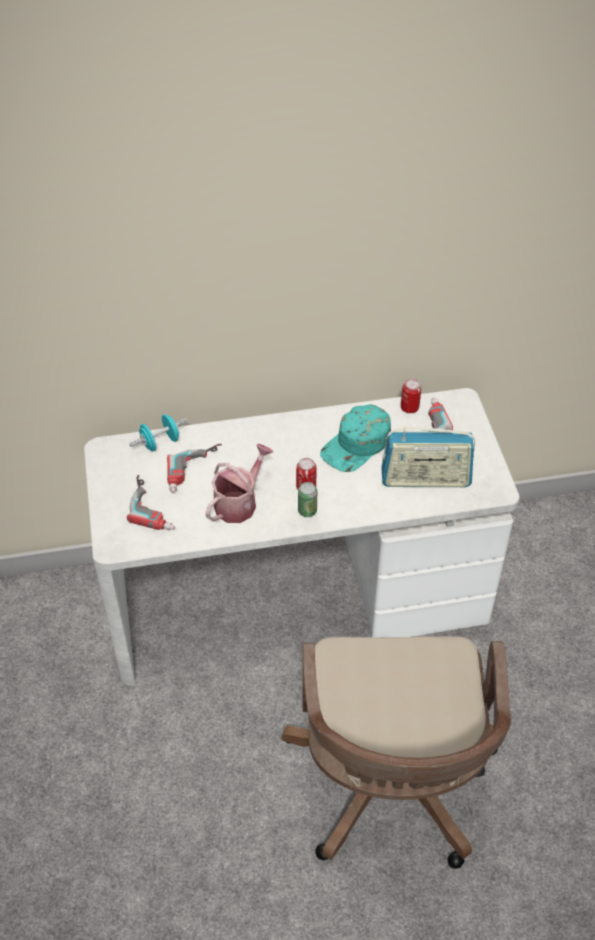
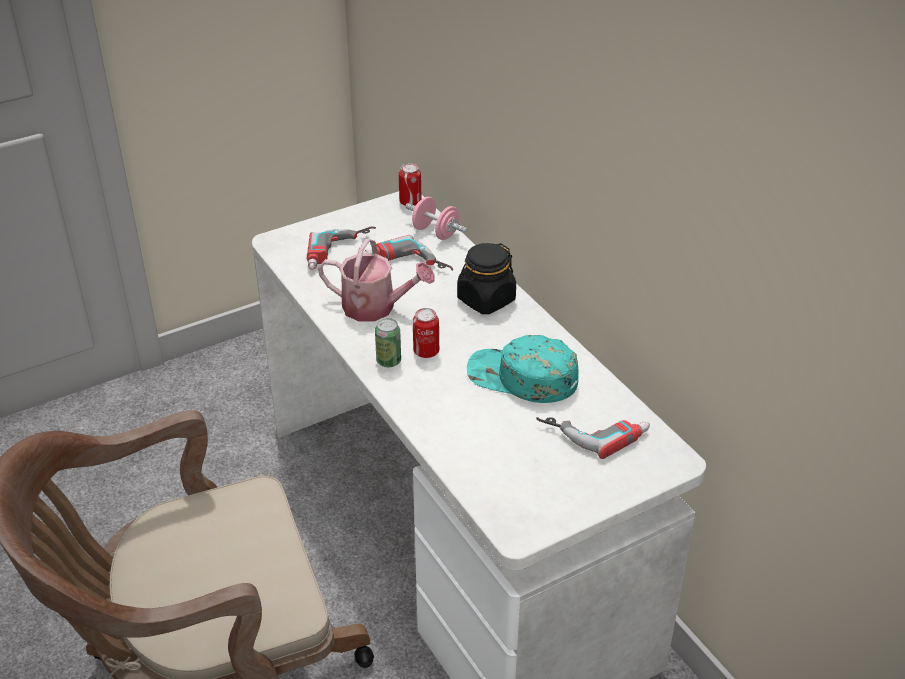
camera: 70 degrees right, 10 degrees down
turquoise dumbbell [129,414,188,451] -> pink dumbbell [405,197,468,240]
radio [381,427,475,487] -> none
can [401,378,421,413] -> can moved to [399,163,422,206]
none -> black jar [457,243,516,314]

